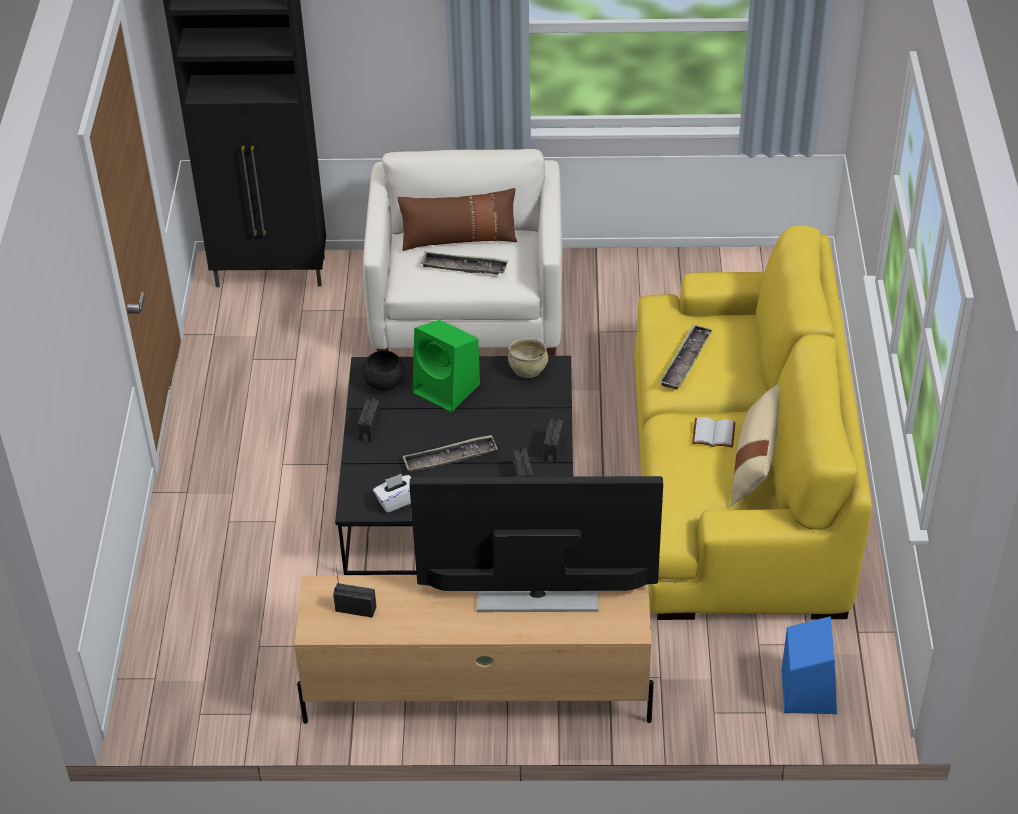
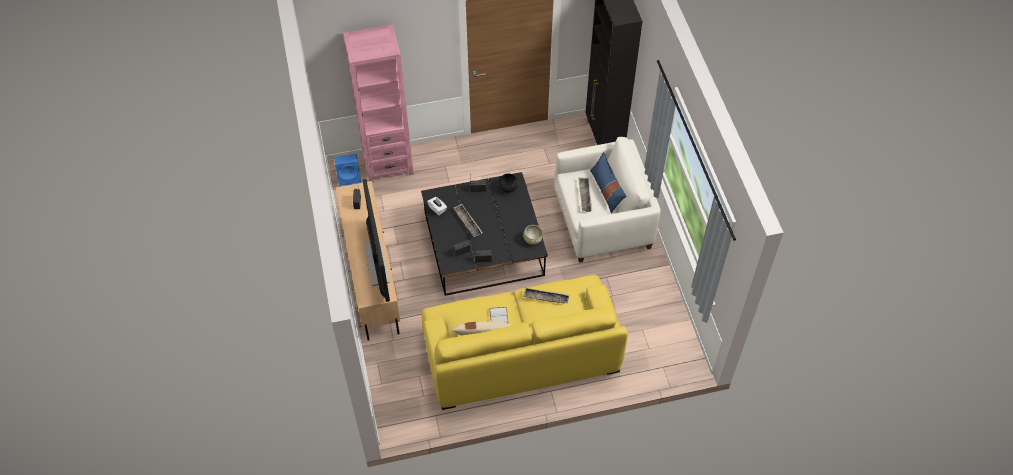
camera: 75 degrees right, 10 degrees up
brown pillow [398,188,517,251] -> blue pillow [590,152,626,214]
green speaker [412,320,480,412] -> none
blue speaker [781,616,837,714] -> blue speaker moved to [334,154,361,187]
none -> pink bookcase [343,25,414,182]

